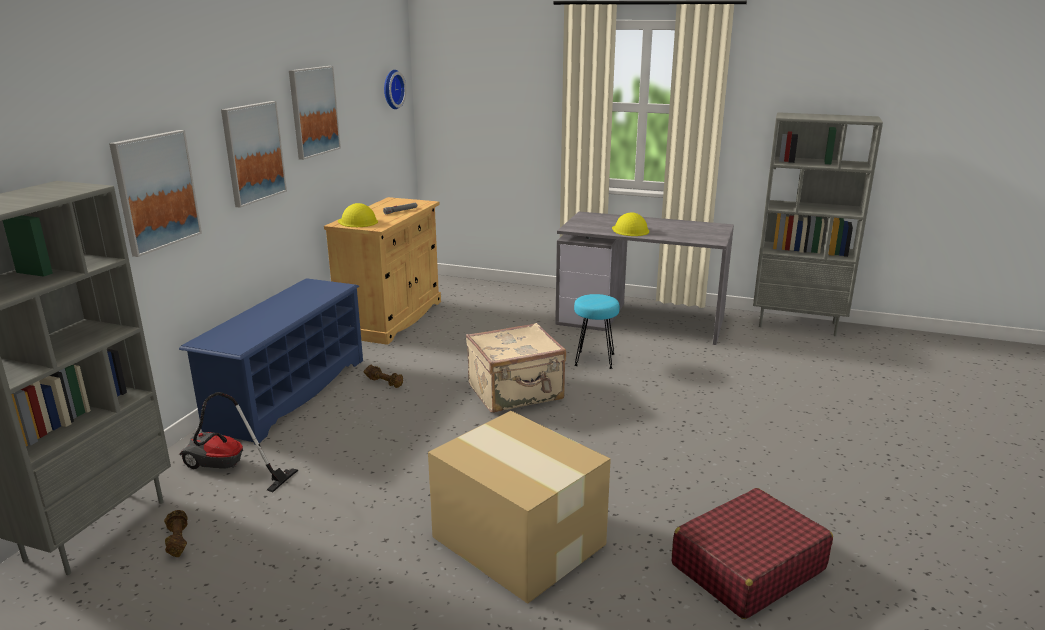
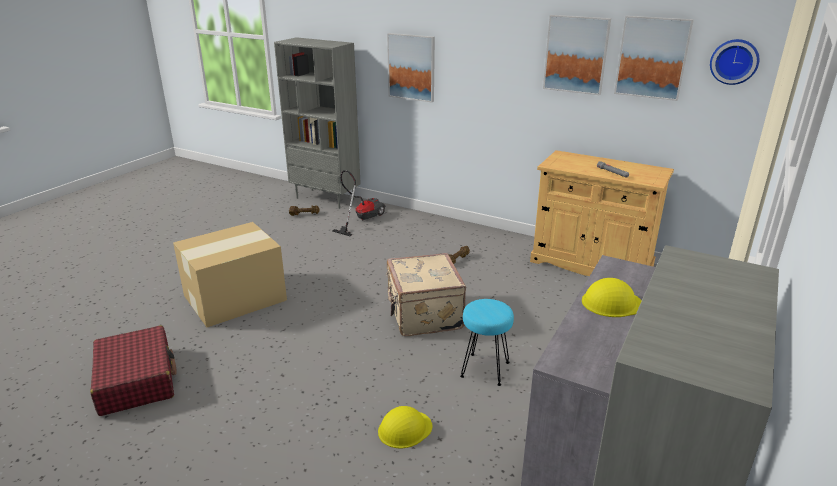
camera: 100 degrees right, 5 degrees up
blue shoe rack [179,278,363,445] -> none
picture [221,101,287,208] -> picture moved to [614,16,694,101]
yellow hard hat [338,203,378,227] -> yellow hard hat moved to [378,406,432,448]

